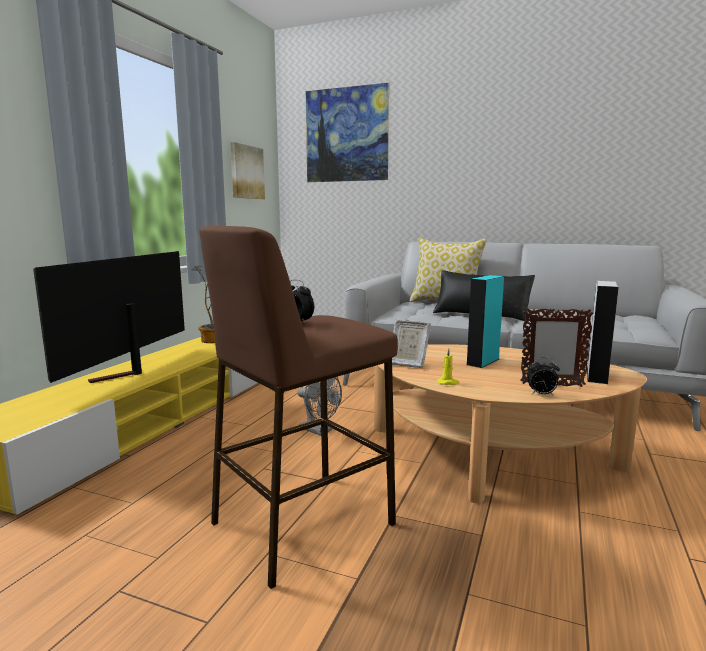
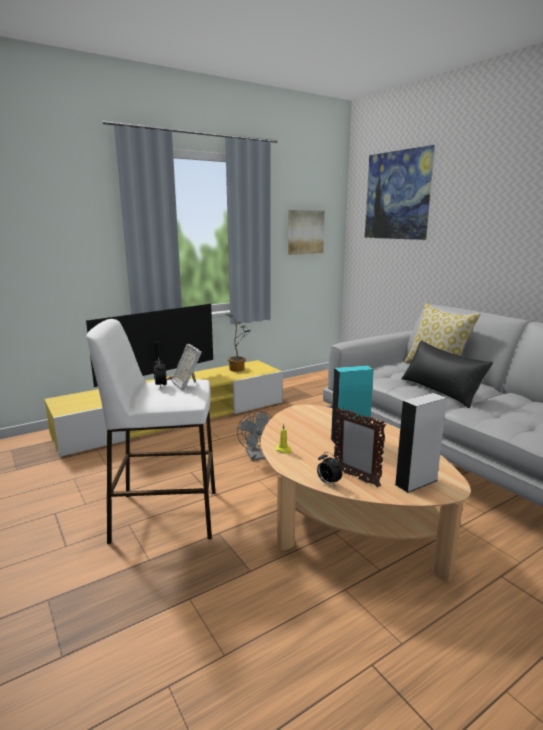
camera: 35 degrees right, 5 degrees up
brown stool [199,226,398,589] -> white stool [86,319,215,544]
picture frame [392,319,431,368] -> picture frame moved to [171,344,202,391]

